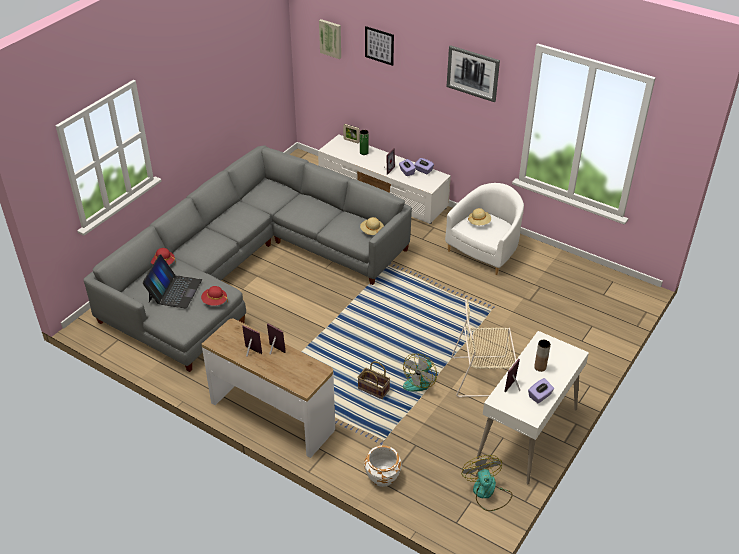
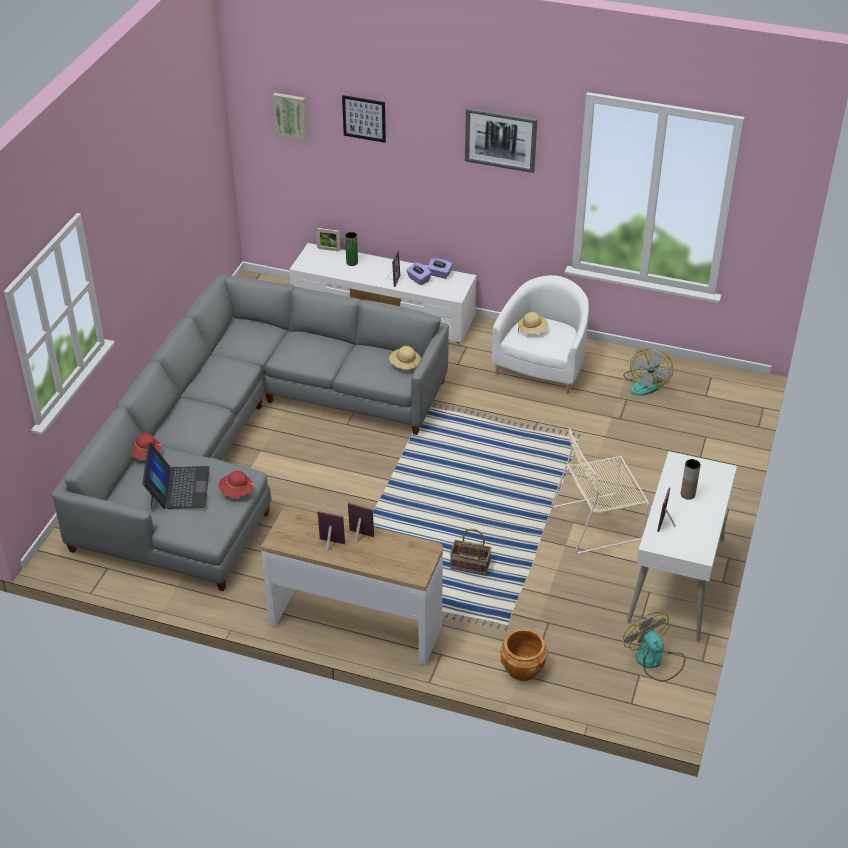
camera: 15 degrees left, 0 degrees up
white planter [364,446,402,487] -> brown planter [500,629,548,681]
fan [403,354,437,392] -> fan moved to [623,348,673,396]
purple tissue box [528,378,554,403] -> none

